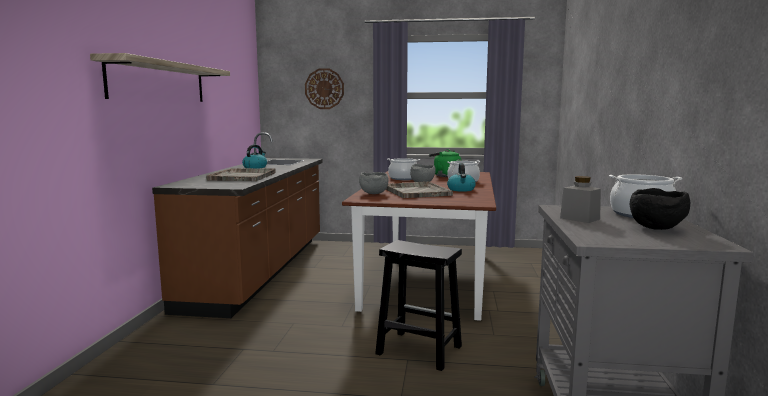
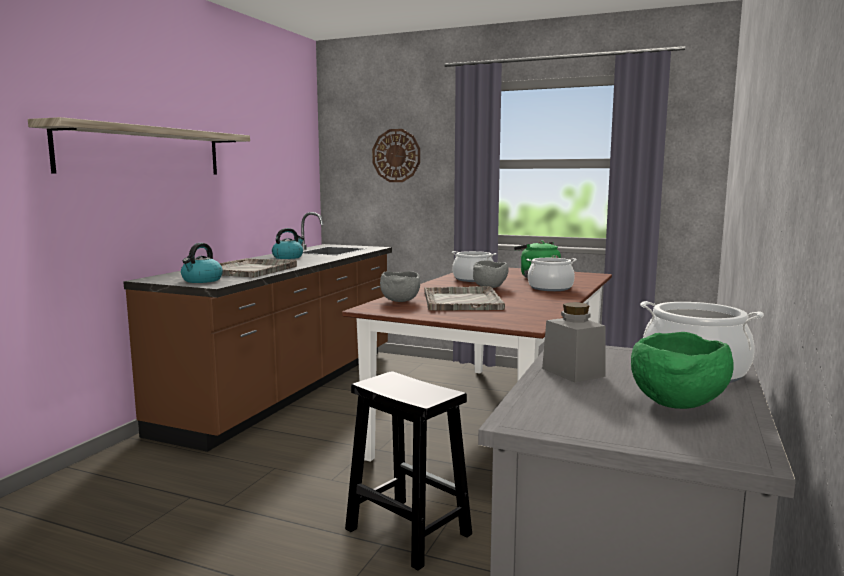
camera: 15 degrees right, 0 degrees up
kettle [447,163,476,192] -> kettle moved to [181,243,223,283]
black bowl [630,188,690,230] -> green bowl [631,332,734,409]

